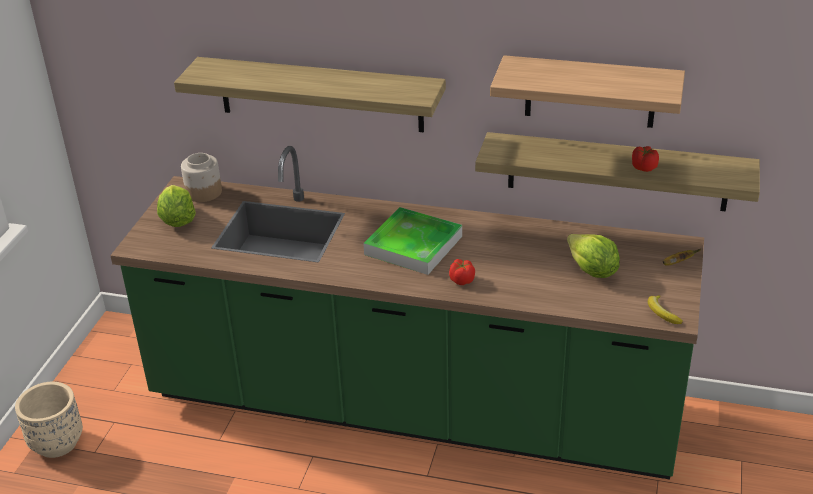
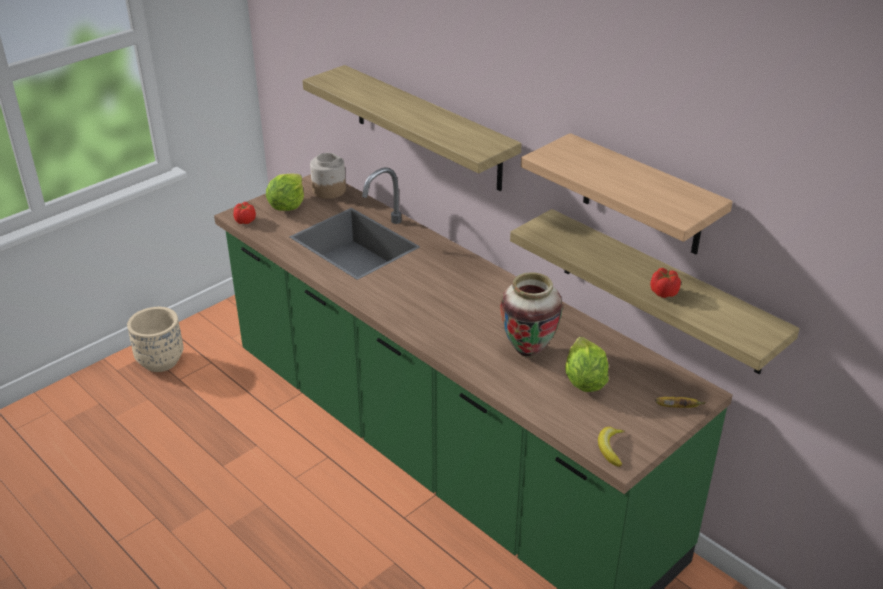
camera: 30 degrees right, 0 degrees up
tray [363,207,462,275] -> none
tomato [449,259,475,285] -> tomato moved to [233,202,256,224]
none -> vase [500,272,562,358]

